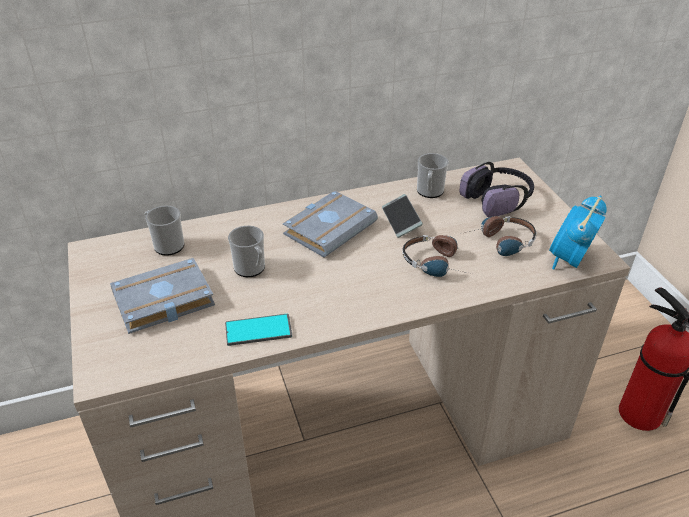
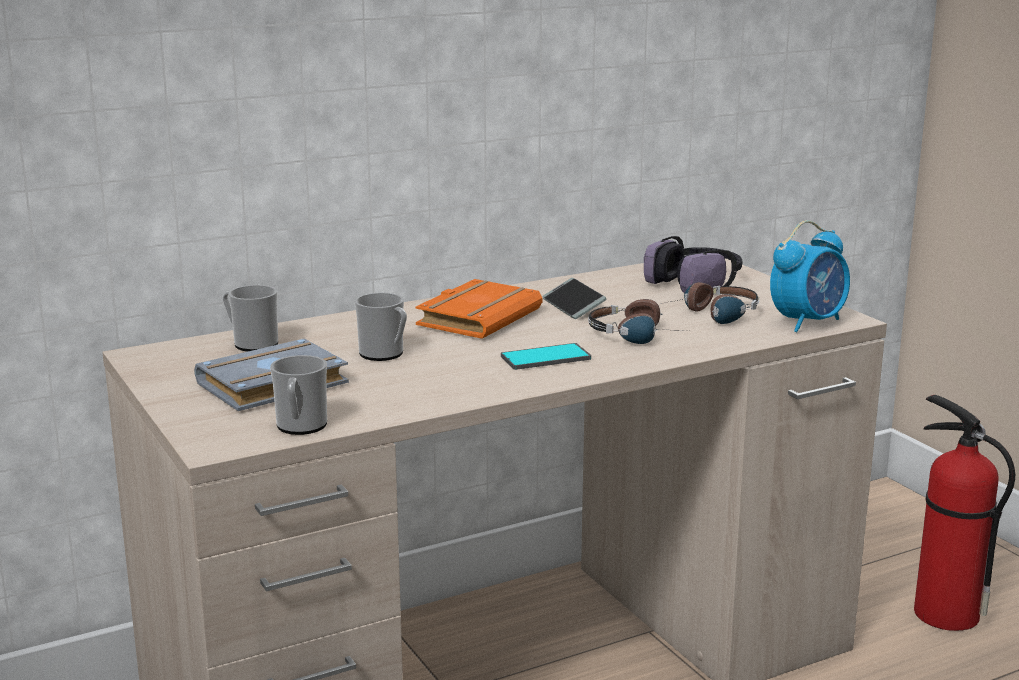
camera: 10 degrees left, 20 degrees down
phone [225,314,292,346] -> phone moved to [501,343,591,370]
grey book [283,191,378,258] -> orange book [415,279,543,339]
mug [417,153,448,198] -> mug moved to [270,355,327,435]
alarm clock [549,196,607,270] -> alarm clock turned 150 degrees counterclockwise [770,220,850,332]

